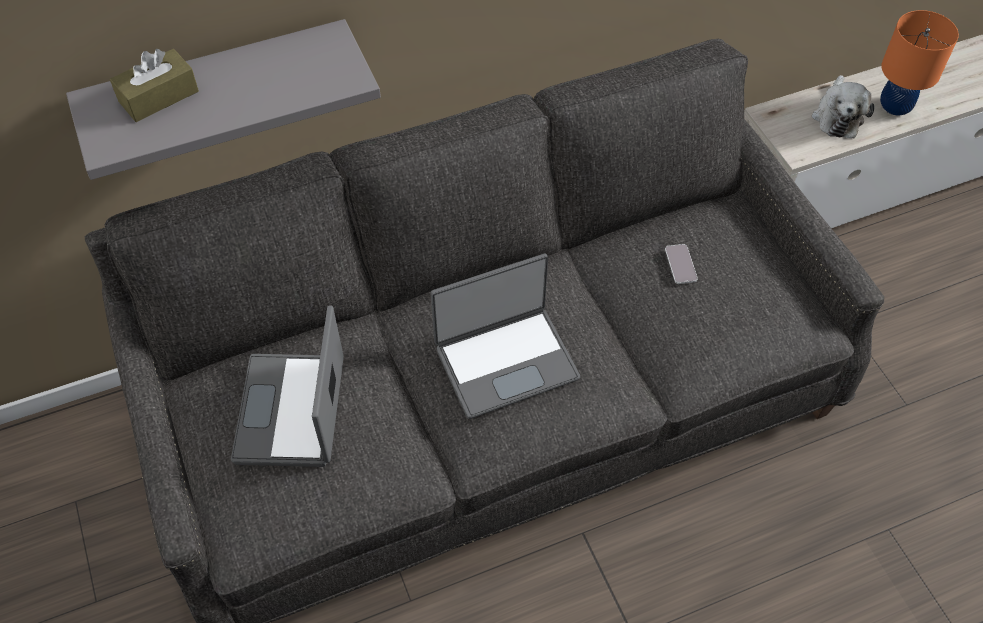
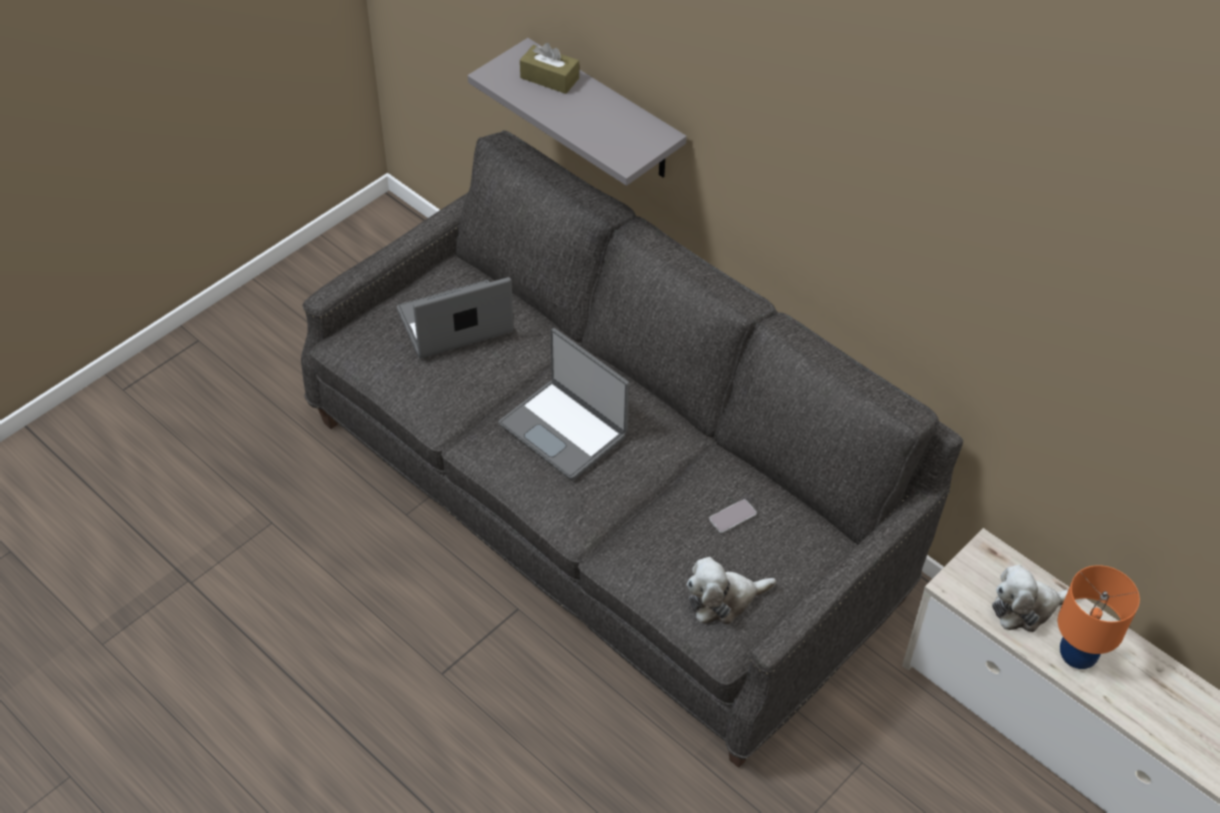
camera: 65 degrees right, 5 degrees down
none -> plush toy [687,557,776,624]

